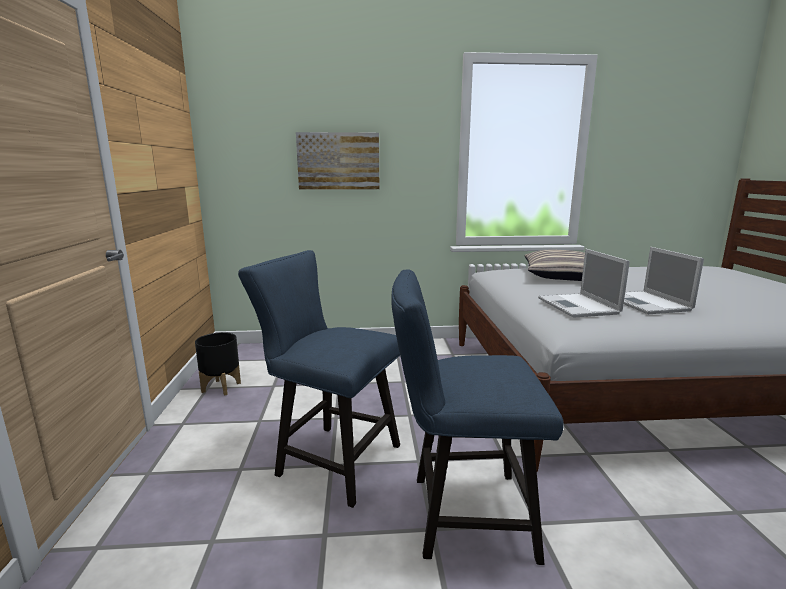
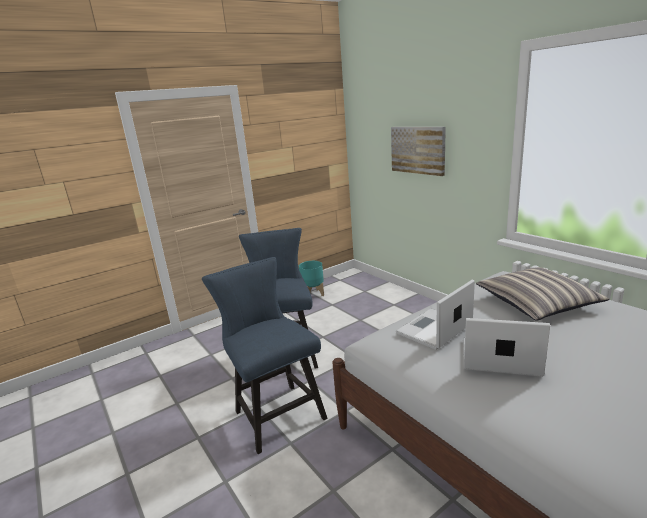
camera: 60 degrees right, 5 degrees up
black planter [195,332,241,396] -> turquoise planter [299,261,324,296]
laptop [624,247,704,314] -> laptop turned 60 degrees clockwise [463,318,550,377]

